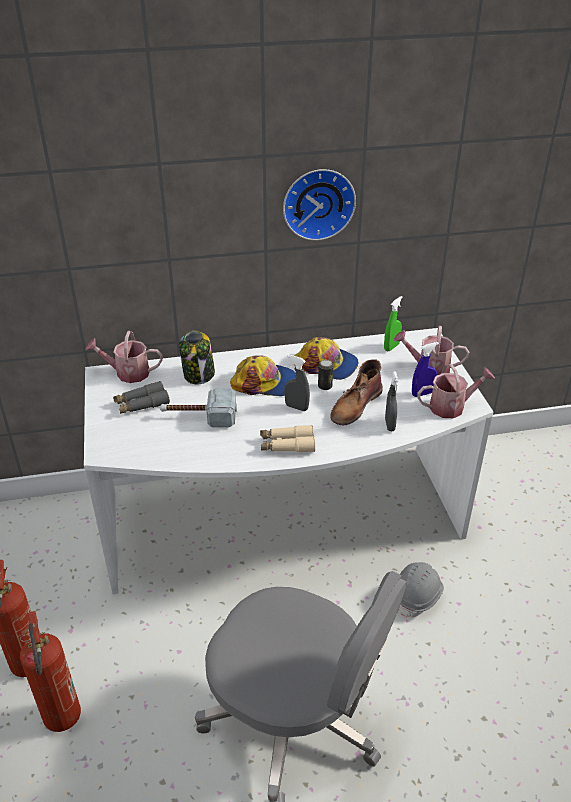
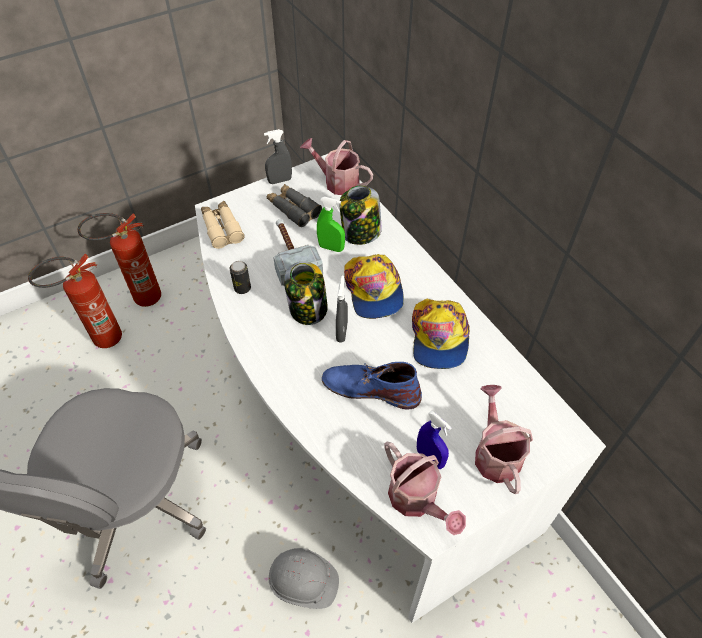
camera: 70 degrees right, 15 degrees up
watering can [86,331,163,383] -> watering can turned 45 degrees counterclockwise [300,138,373,195]
beige binoculars [260,425,315,452] -> beige binoculars moved to [201,201,244,249]
wall clock [283,169,356,241] -> none
can [318,360,333,390] -> can moved to [230,261,251,294]
brown boot [330,359,383,425] -> blue boot [322,362,422,410]
green spray bottle [384,296,403,351] -> green spray bottle moved to [317,197,345,252]
grey spray bottle [385,371,398,431] -> grey spray bottle moved to [264,129,292,184]
none -> jar [284,261,328,325]

